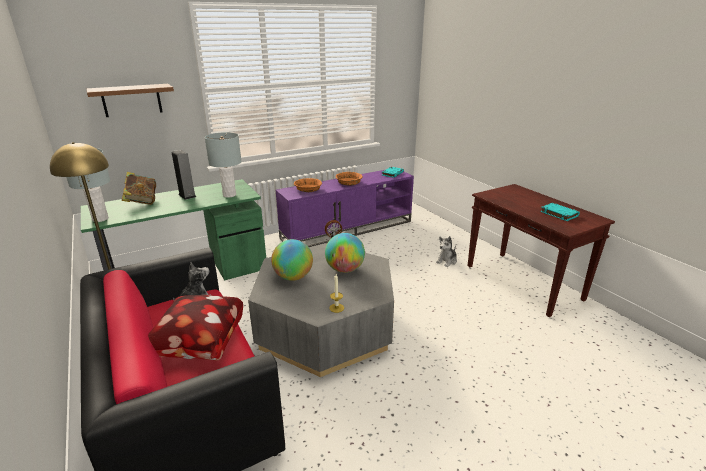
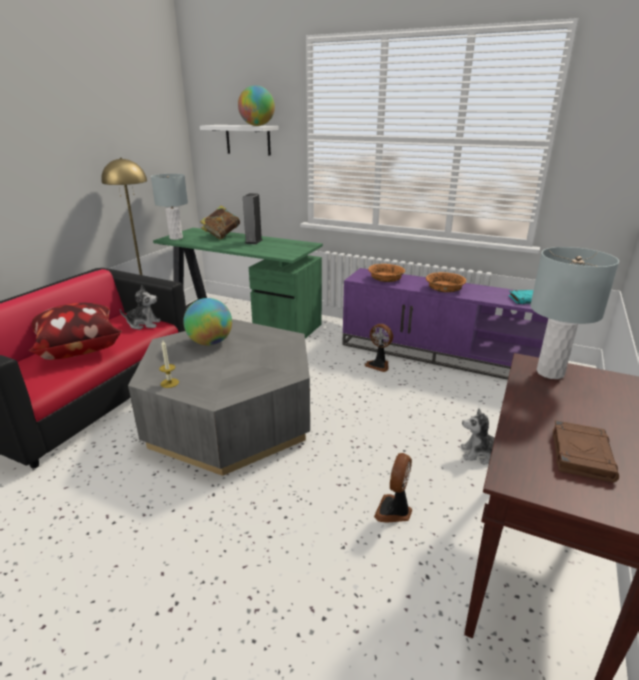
camera: 55 degrees right, 0 degrees up
brown shelf [87,84,174,117] -> white shelf [200,125,279,156]
grey table lamp [205,132,242,198] -> grey table lamp moved to [530,247,619,379]
globe [325,233,365,273] -> globe moved to [238,85,275,126]
turquoise book [540,203,580,221] -> brown book [553,420,619,483]
none -> fan [374,453,412,523]

